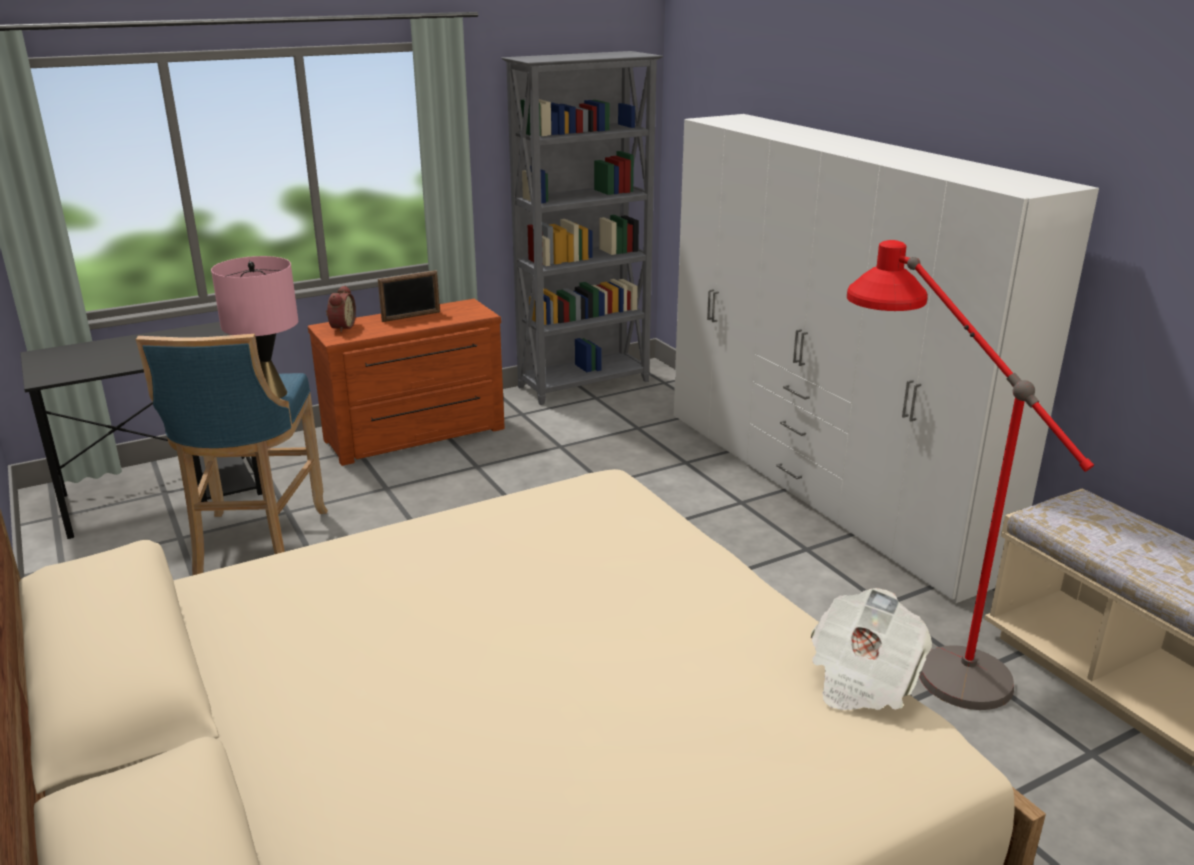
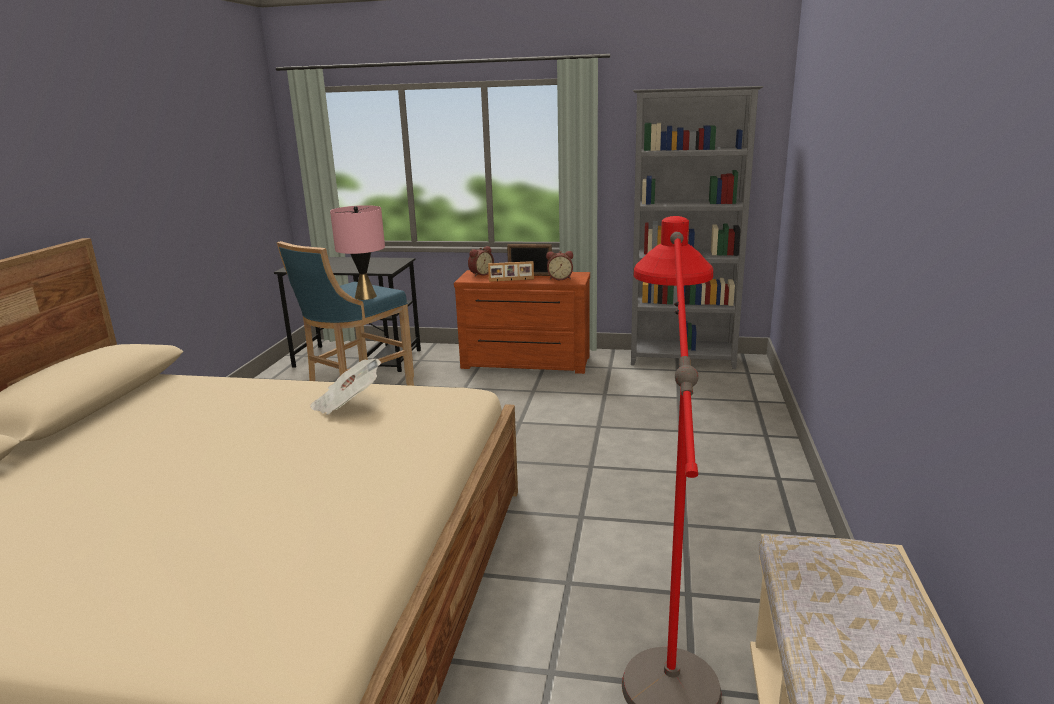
camera: 40 degrees right, 5 degrees down
white wardrobe [674,114,1099,603] -> none
newspaper [810,588,932,710] -> newspaper moved to [310,359,381,415]
none -> picture frame [488,261,534,282]
none -> alarm clock [546,251,573,280]

